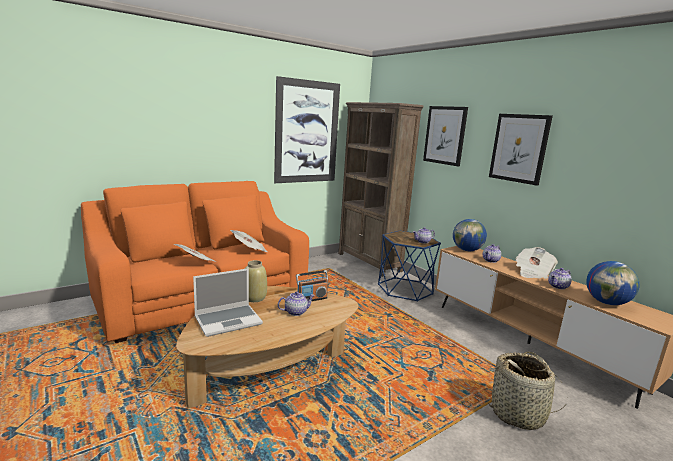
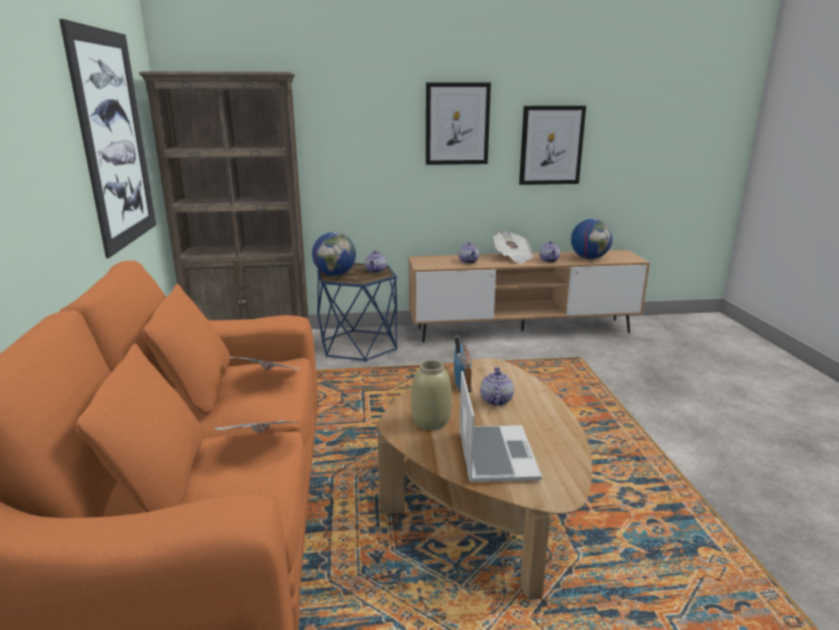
camera: 60 degrees left, 5 degrees up
picture [423,106,468,166] -> picture moved to [519,106,586,185]
globe [453,219,487,251] -> globe moved to [312,232,356,276]
basket [485,352,562,430] -> none

